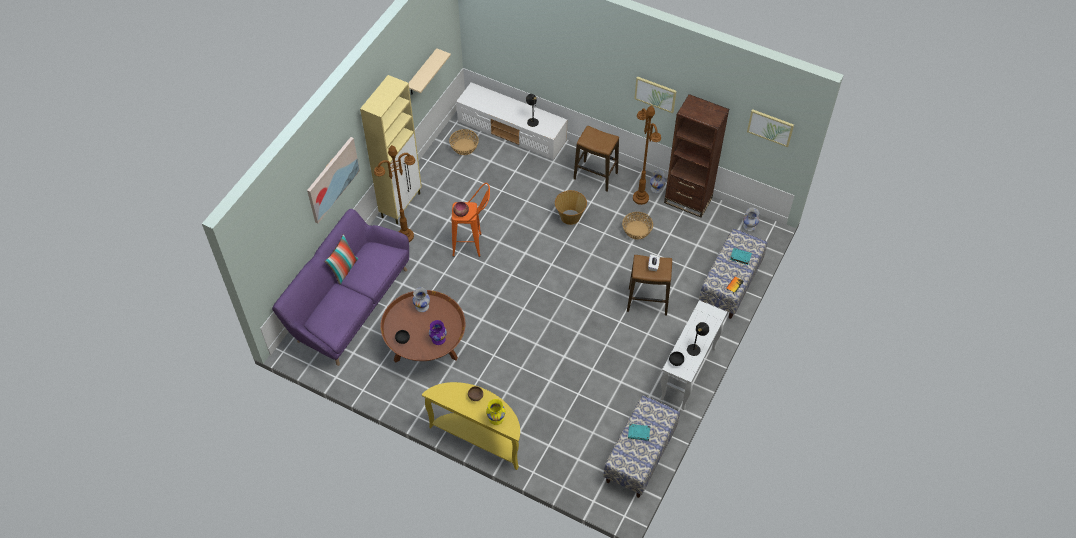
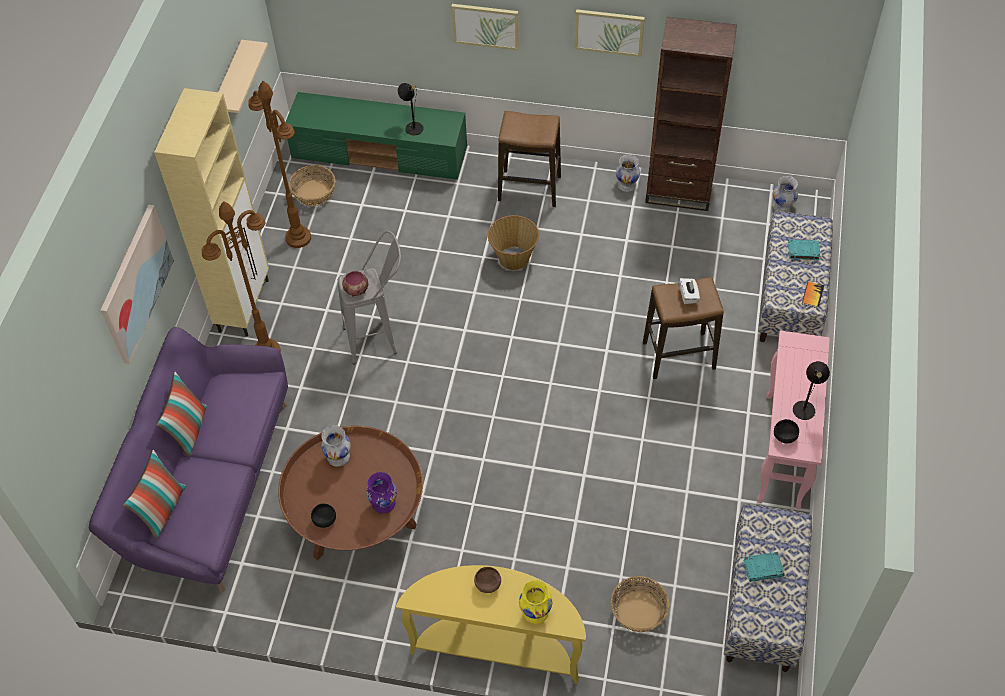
camera: 15 degrees left, 0 degrees up
orange stool [452,183,490,257] -> grey stool [338,231,401,365]
white tv stand [456,82,567,159] -> green tv stand [285,92,467,180]
basket [622,212,653,240] -> basket moved to [611,576,670,632]
brown floor lamp [633,105,661,205] -> brown floor lamp moved to [248,81,311,248]
white console table [660,300,727,410] -> pink console table [757,330,830,509]
picture [747,109,794,147] -> picture moved to [451,4,519,50]
none -> pillow [122,450,186,539]

